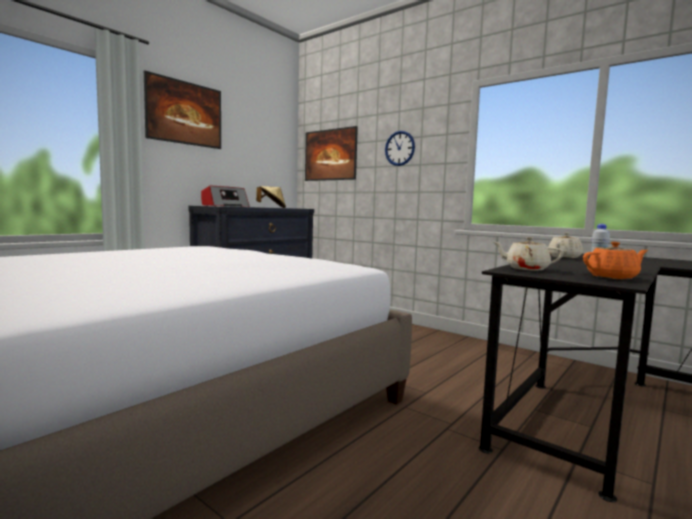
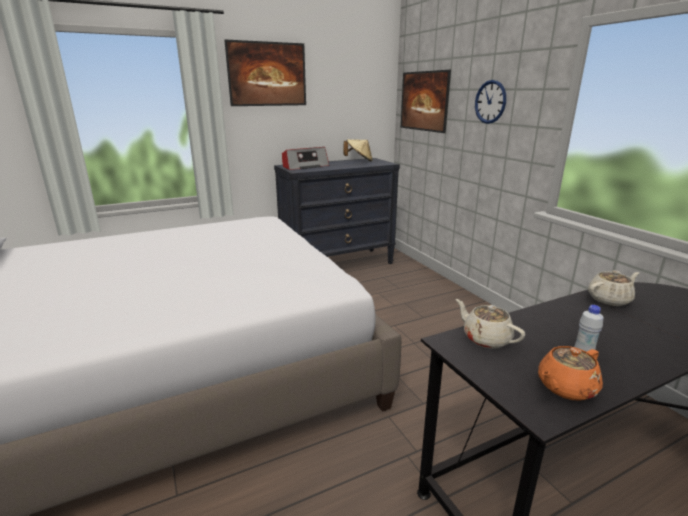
camera: 25 degrees right, 15 degrees up
orange teapot [583,242,648,279] -> orange teapot turned 135 degrees clockwise [538,346,603,401]

